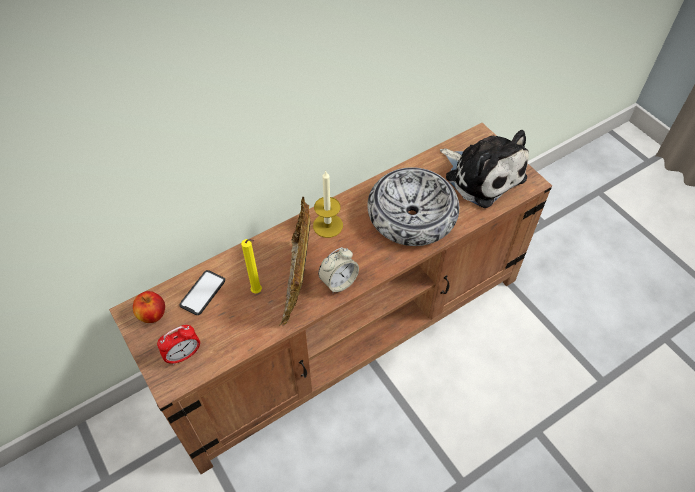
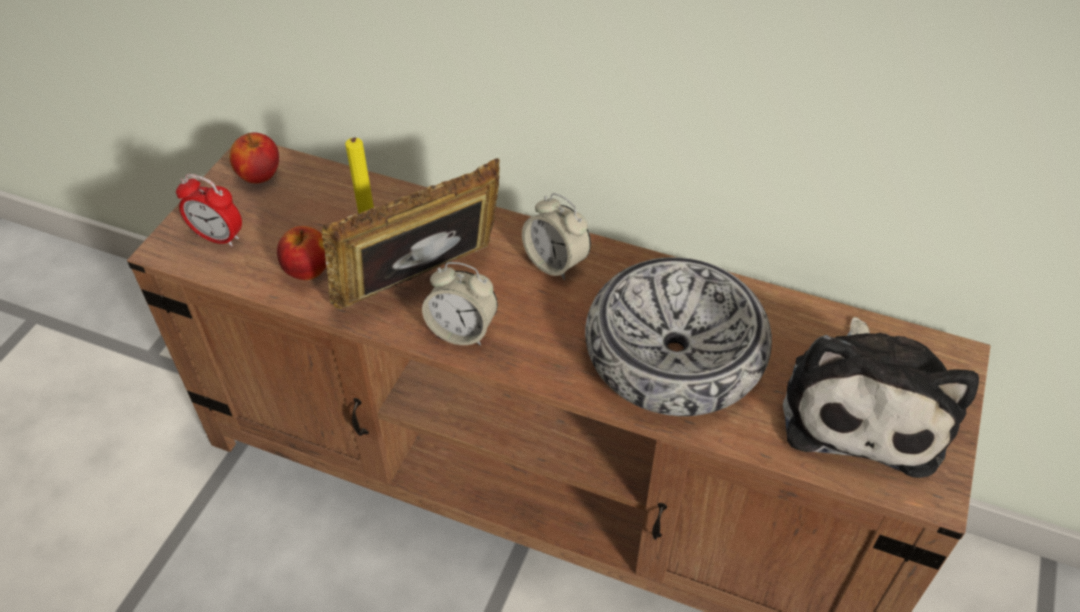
camera: 55 degrees right, 5 degrees down
phone [179,270,225,315] -> none
candle [313,171,343,238] -> alarm clock [522,193,591,280]
none -> apple [277,226,327,280]

